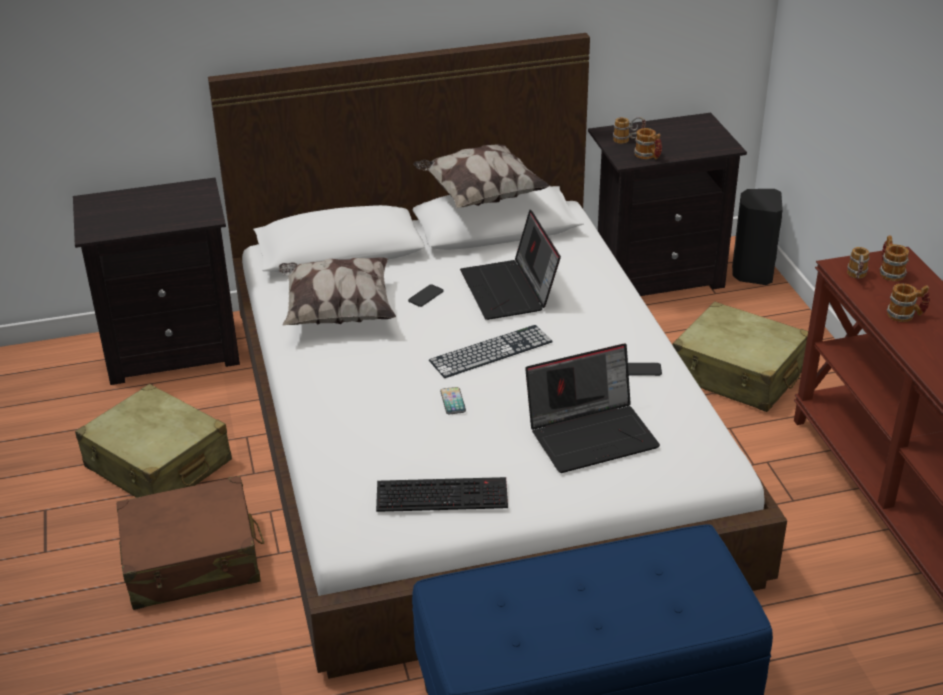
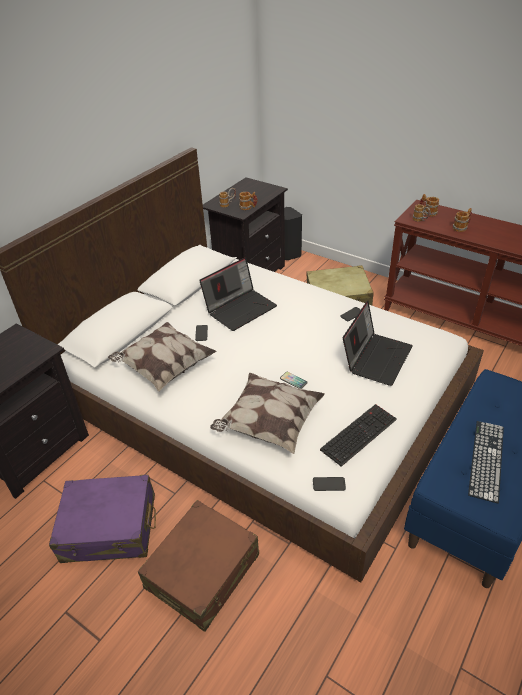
camera: 40 degrees left, 5 degrees up
beige suitcase [75,384,232,498] -> purple suitcase [49,475,156,563]
pillow [413,144,550,208] -> pillow moved to [210,373,325,454]
keyboard [429,325,553,378] -> keyboard moved to [468,421,504,504]
laptop [460,210,561,320] -> laptop turned 75 degrees counterclockwise [199,257,277,331]
none -> phone [313,477,346,491]

